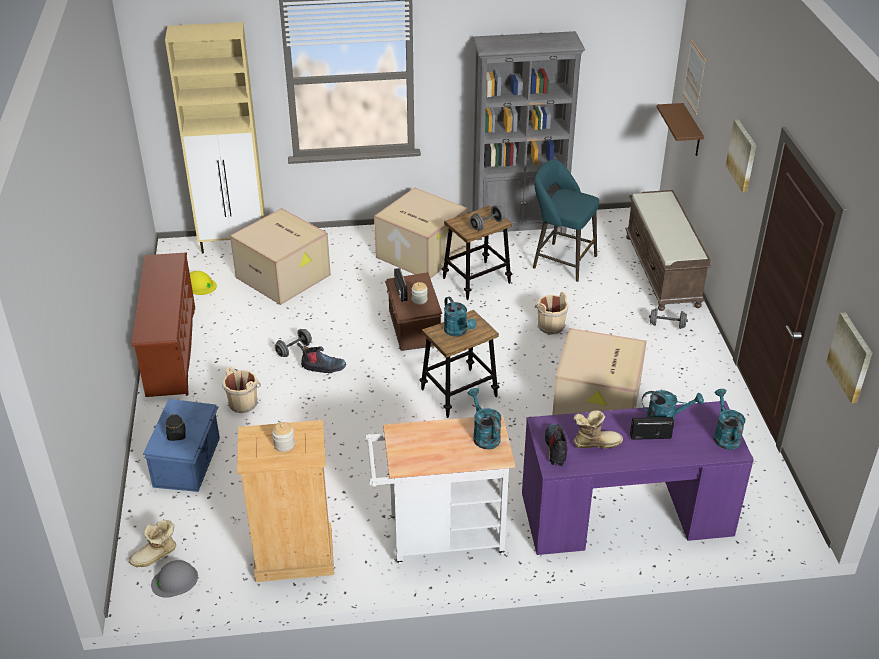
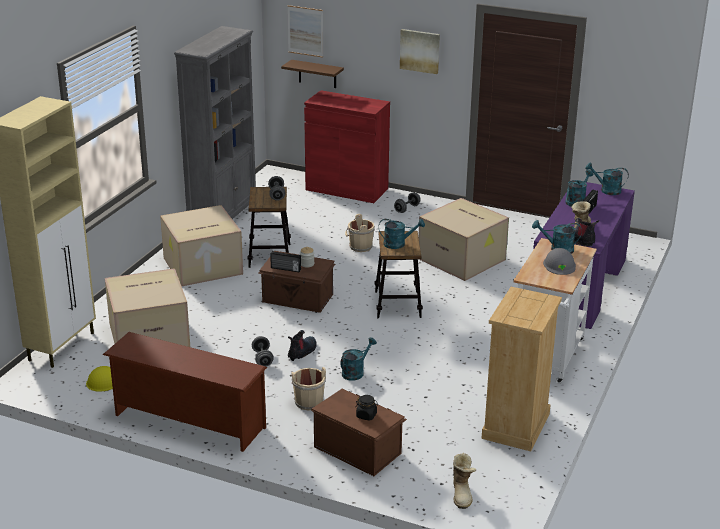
camera: 60 degrees left, 10 degrees down
blue storage box [143,399,220,492] -> brown storage box [311,389,407,476]
grey hard hat [151,560,198,598] -> grey hard hat moved to [543,248,576,275]
jar [272,422,295,452] -> none
turquoise stool [533,159,599,282] -> none
brown bench [625,190,711,311] -> red cabinet [304,90,390,203]
picture [826,312,872,403] -> none
none -> turquoise watering can [340,337,377,381]

